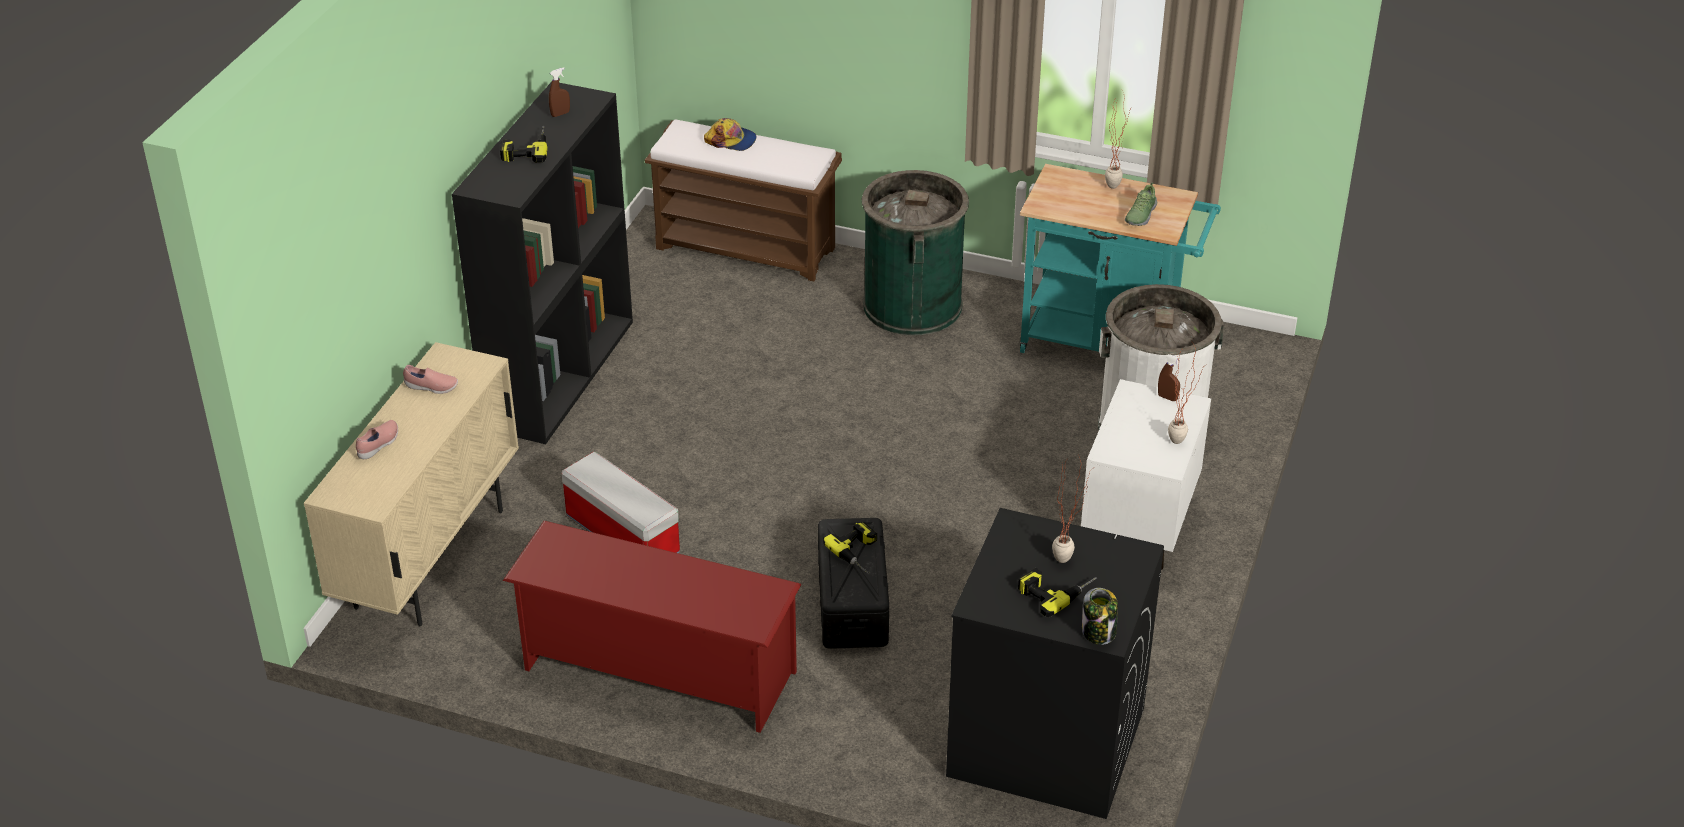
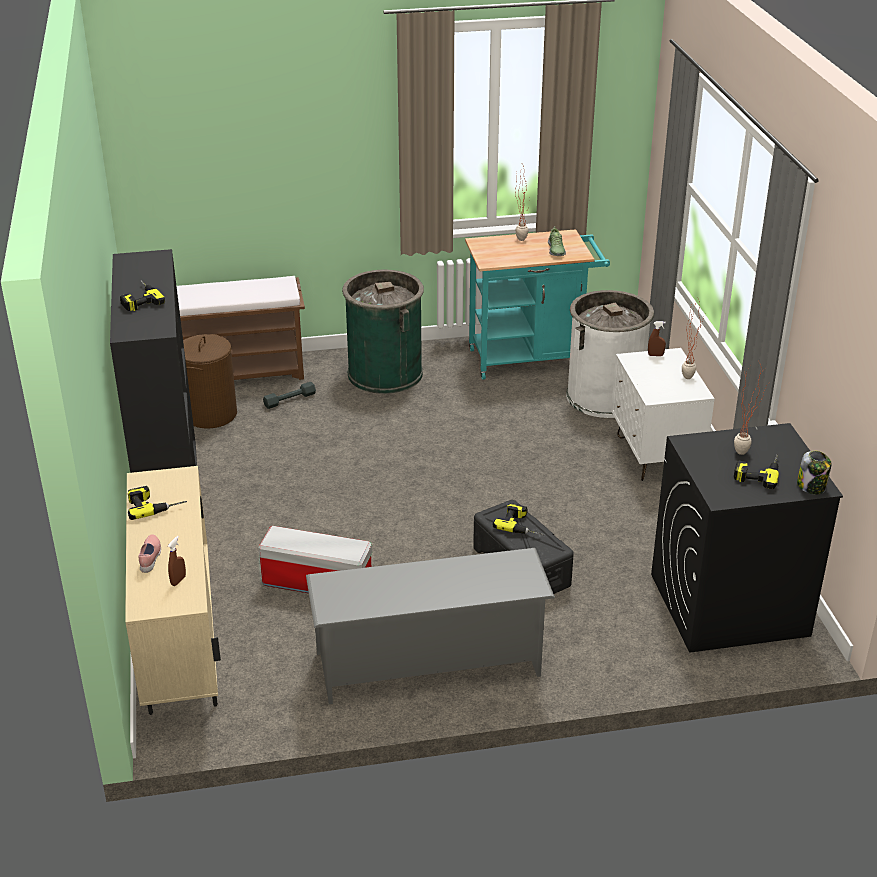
camera: 30 degrees left, 5 degrees down
pink shoe [403,365,458,394] -> power drill [128,486,187,520]
red shoe rack [503,521,801,733] -> grey shoe rack [306,548,555,704]
brown spray bottle [549,67,570,117] -> brown spray bottle moved to [168,536,186,586]
cap [704,118,756,151] -> none
none -> brown laundry basket [183,334,237,429]
none -> grey dumbbell [263,382,316,409]

